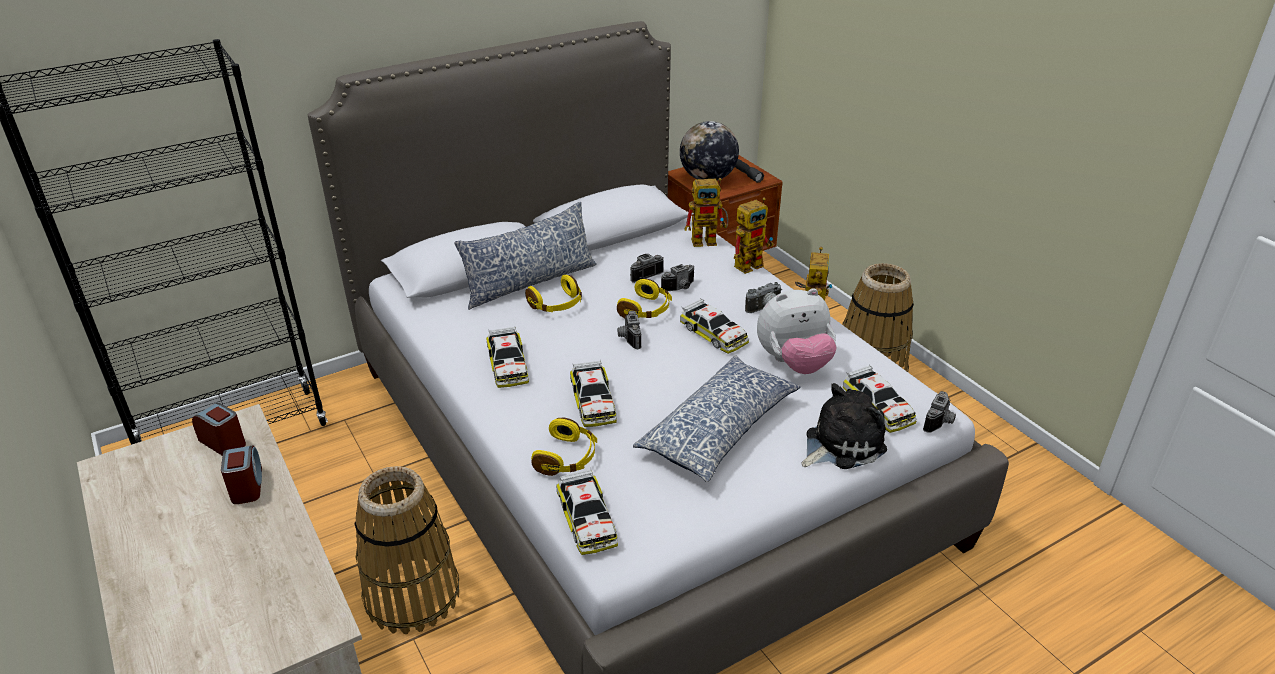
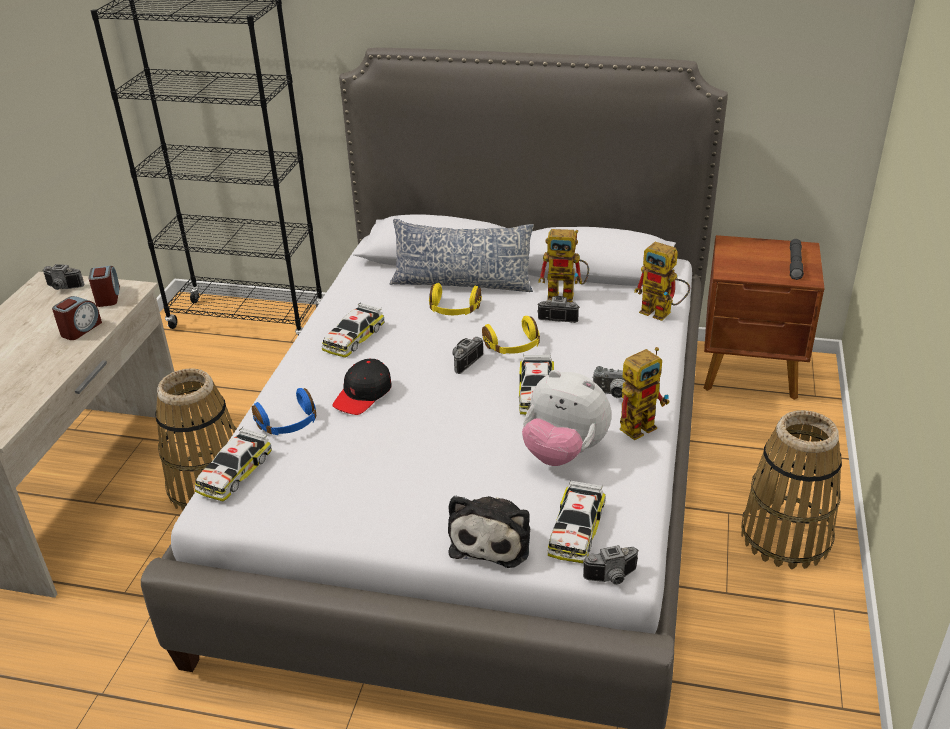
camera: 45 degrees right, 0 degrees up
yellow headphones [531,417,597,476] -> blue headphones [252,388,316,435]
toy car [570,360,617,427] -> black cap [333,359,392,415]
pillow [633,355,801,482] -> none
camera [661,264,695,291] -> camera moved to [43,264,85,290]
globe [680,121,739,180] -> none
toy robot [734,197,774,274] -> toy robot moved to [538,229,589,302]
plush toy [802,383,887,469] -> plush toy turned 90 degrees clockwise [448,495,530,568]

